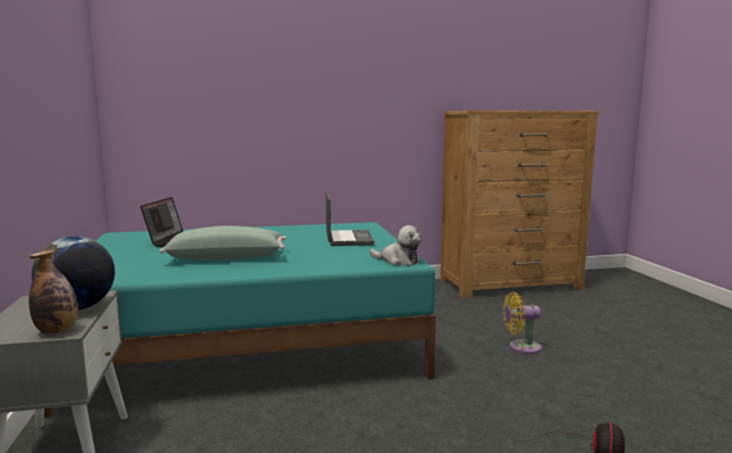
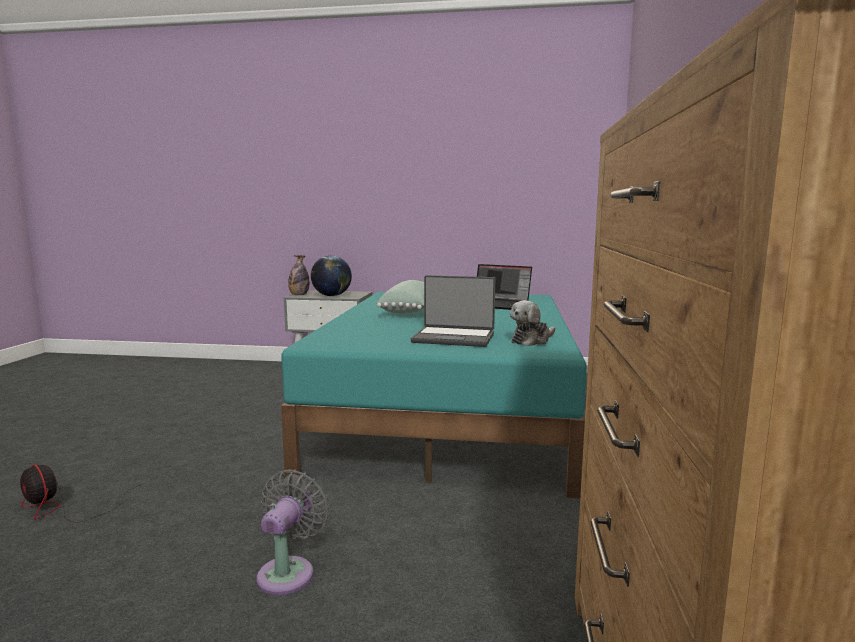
camera: 110 degrees right, 0 degrees up
plush toy [370,225,421,266] -> plush toy moved to [510,300,555,346]
yellow fan [503,292,542,354] -> grey fan [256,469,329,595]

